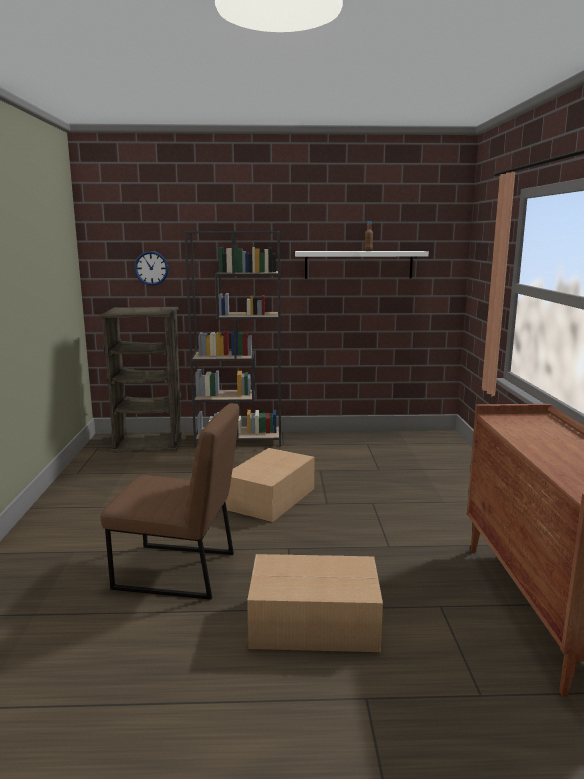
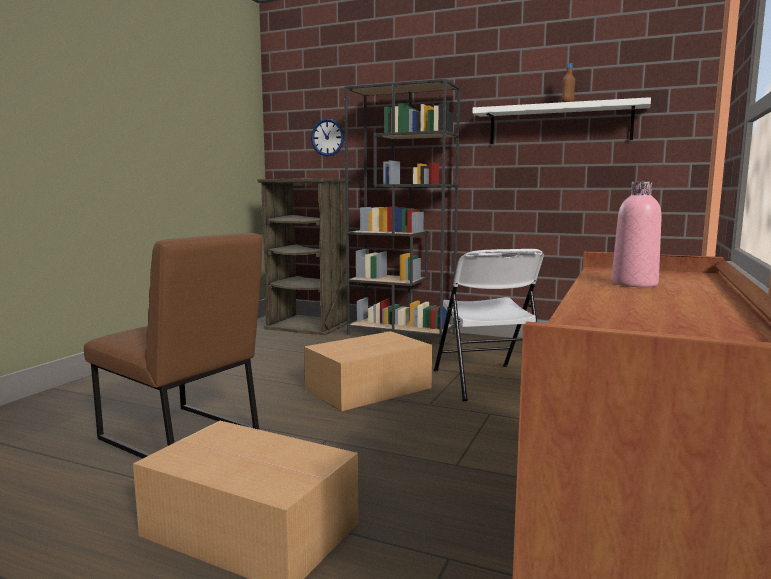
camera: 25 degrees right, 5 degrees down
none -> white chair [434,249,544,401]
none -> pink bottle [611,182,662,287]

